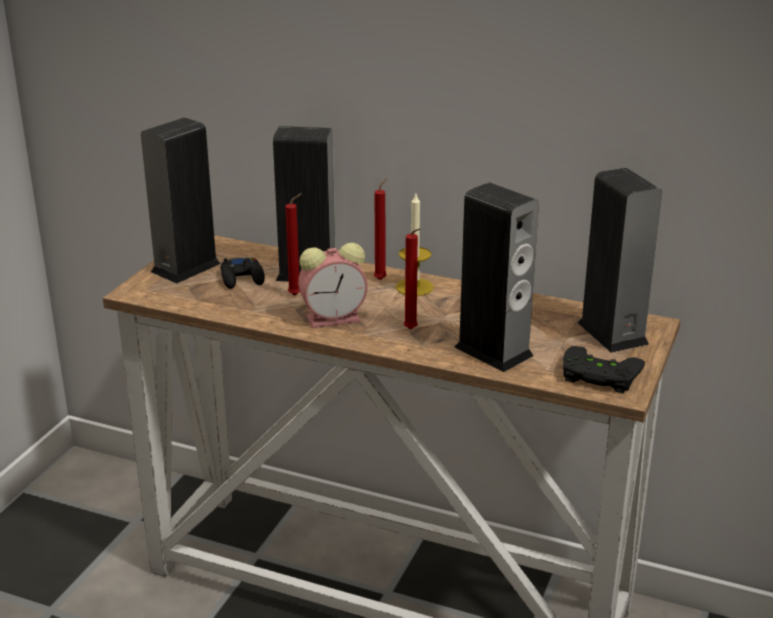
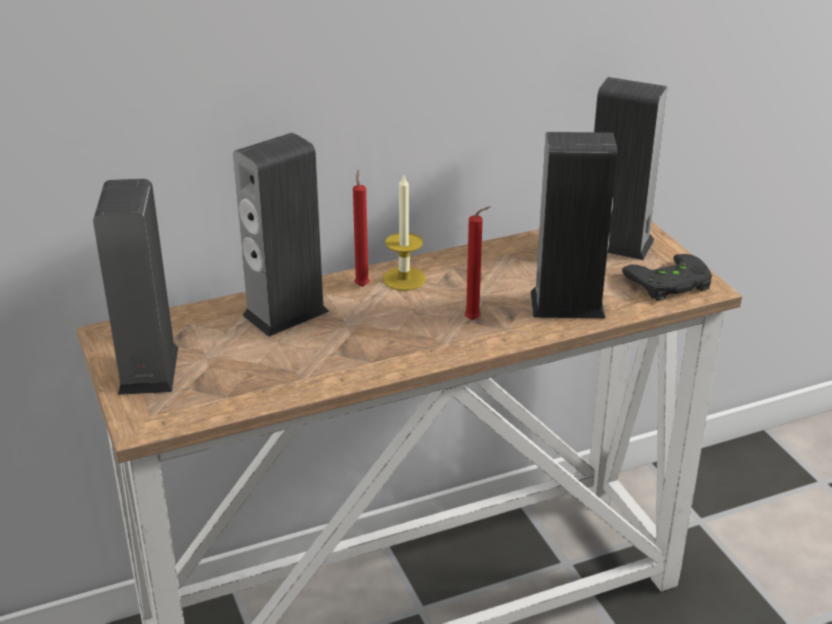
camera: 45 degrees left, 5 degrees up
black game controller [221,257,265,289] -> none
red candle [285,193,302,295] -> none
alarm clock [298,243,368,328] -> none

